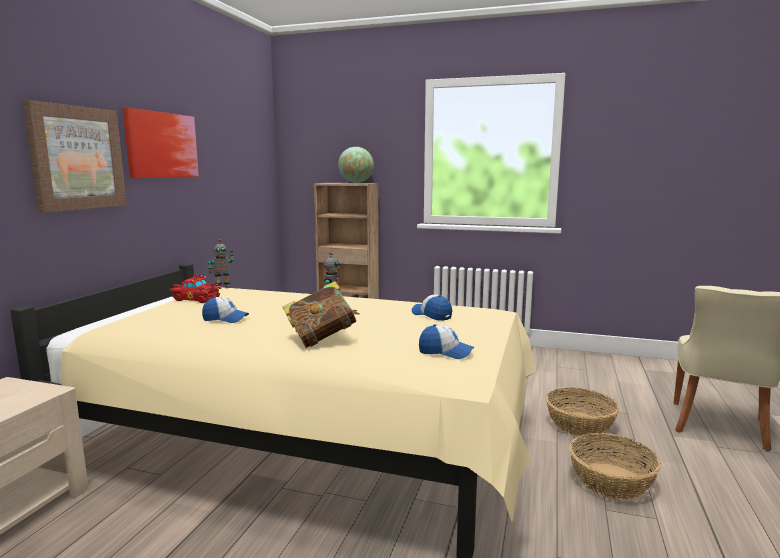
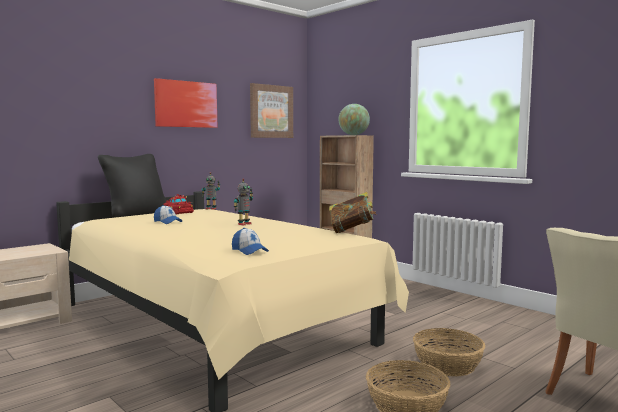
camera: 30 degrees right, 5 degrees down
picture [23,100,127,213] -> picture moved to [250,83,293,138]
book [283,281,359,348] -> book moved to [329,192,377,233]
cap [412,295,452,321] -> none
none -> black pillow [98,154,166,218]

